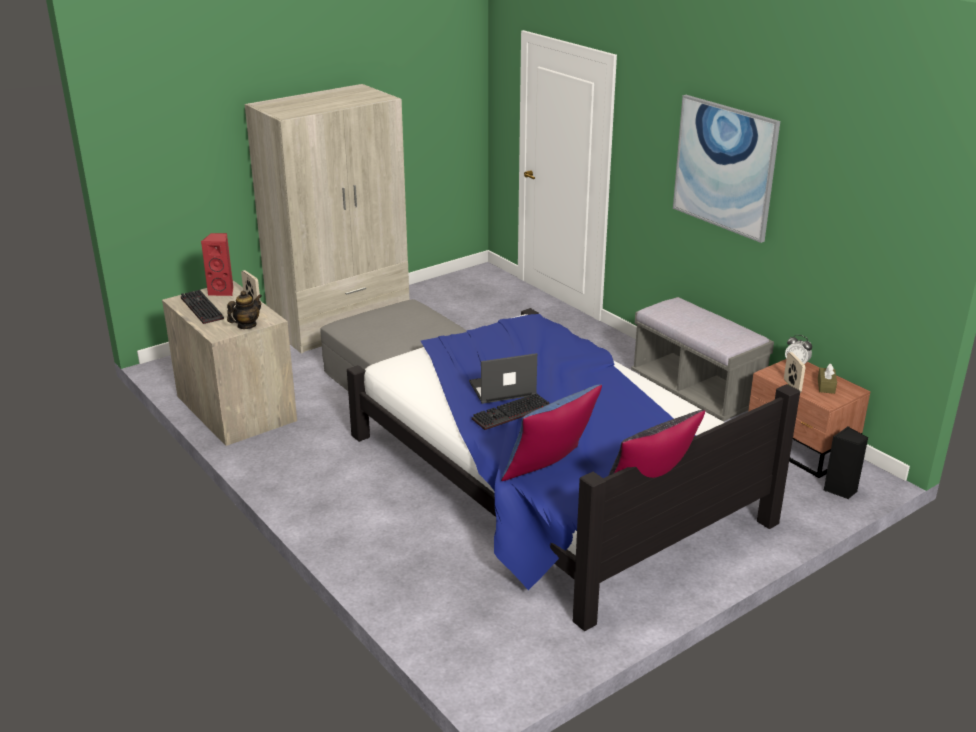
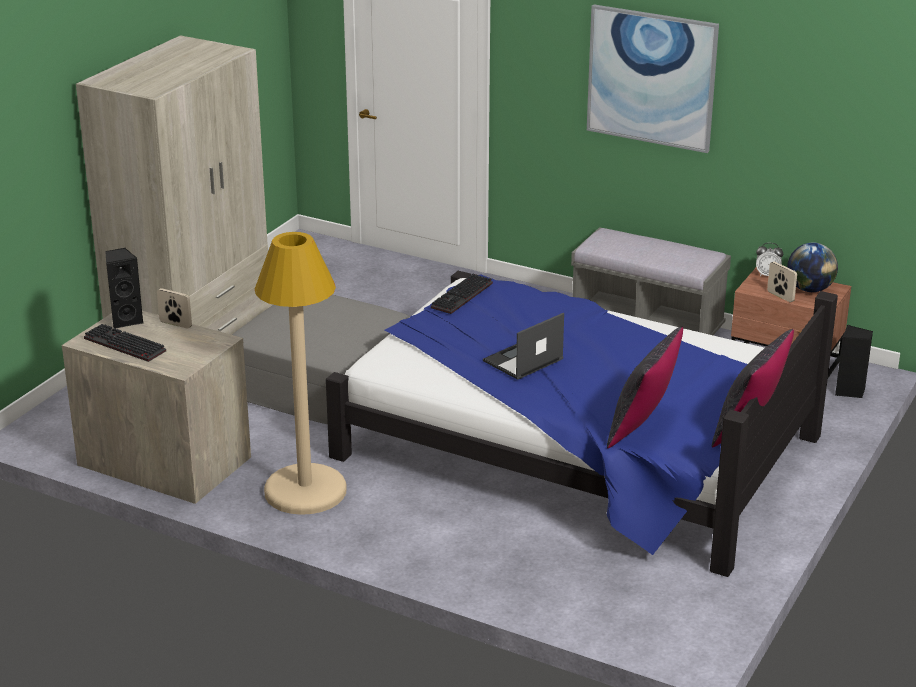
camera: 25 degrees left, 0 degrees up
red speaker [201,233,234,296] -> black speaker [105,248,144,328]
teapot [227,290,262,329] -> none
keyboard [472,393,550,430] -> keyboard moved to [431,274,493,314]
blue pillow [501,384,602,481] -> black pillow [607,326,683,449]
brown tissue box [818,364,837,394] -> globe [787,243,838,292]
none -> beige floor lamp [255,232,347,515]

